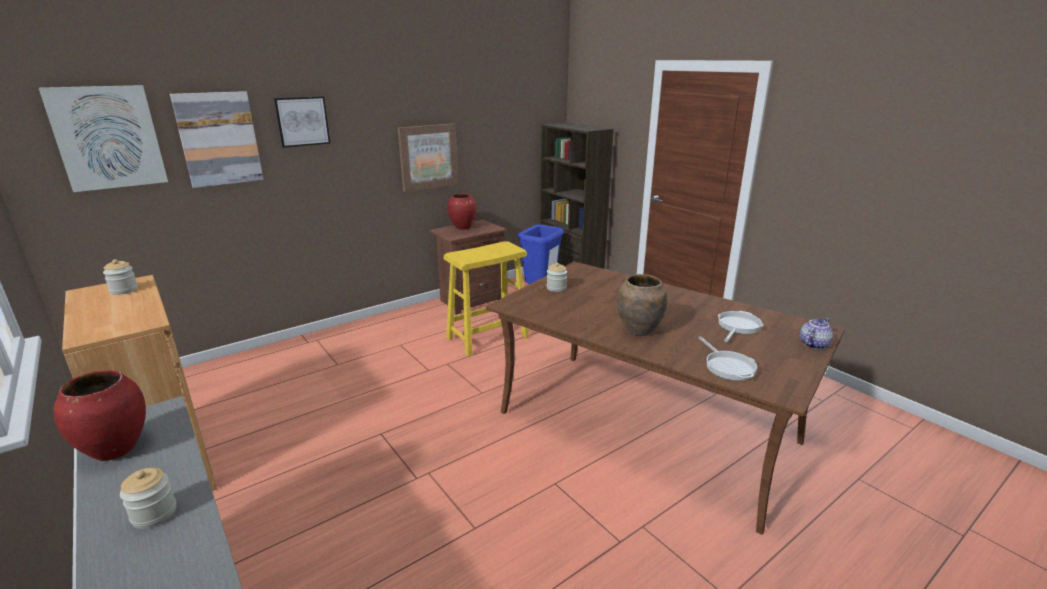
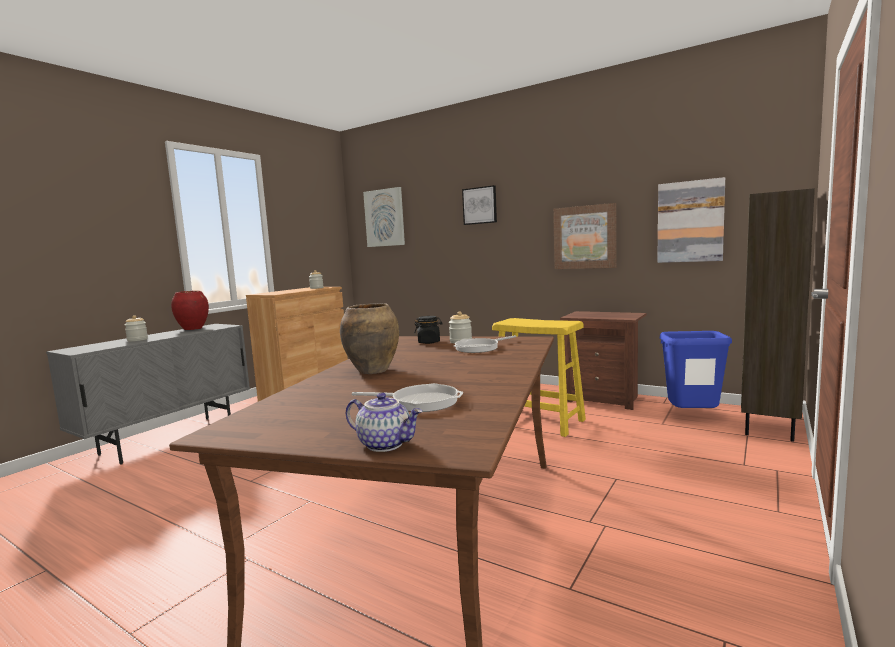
camera: 70 degrees right, 15 degrees down
picture [170,91,264,188] -> picture moved to [657,177,725,263]
red vase [448,193,477,230] -> none
frying pan [698,337,757,381] -> frying pan moved to [454,335,516,353]
none -> black jar [414,316,443,344]

